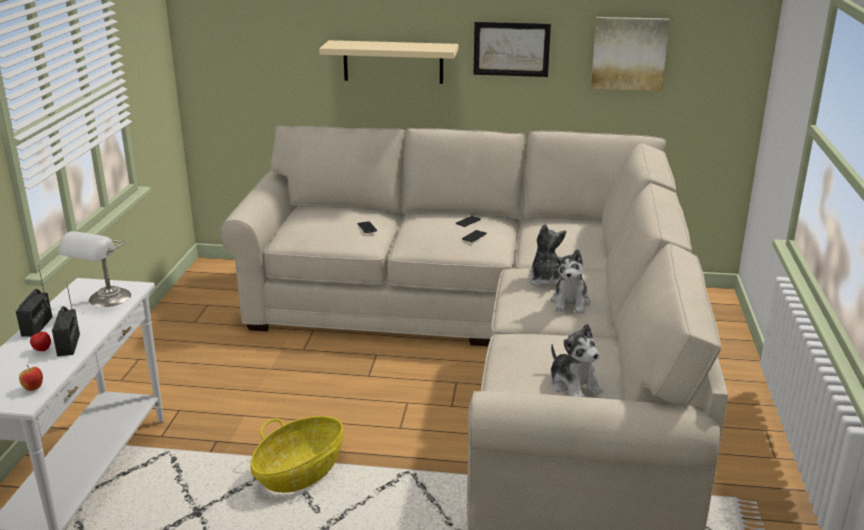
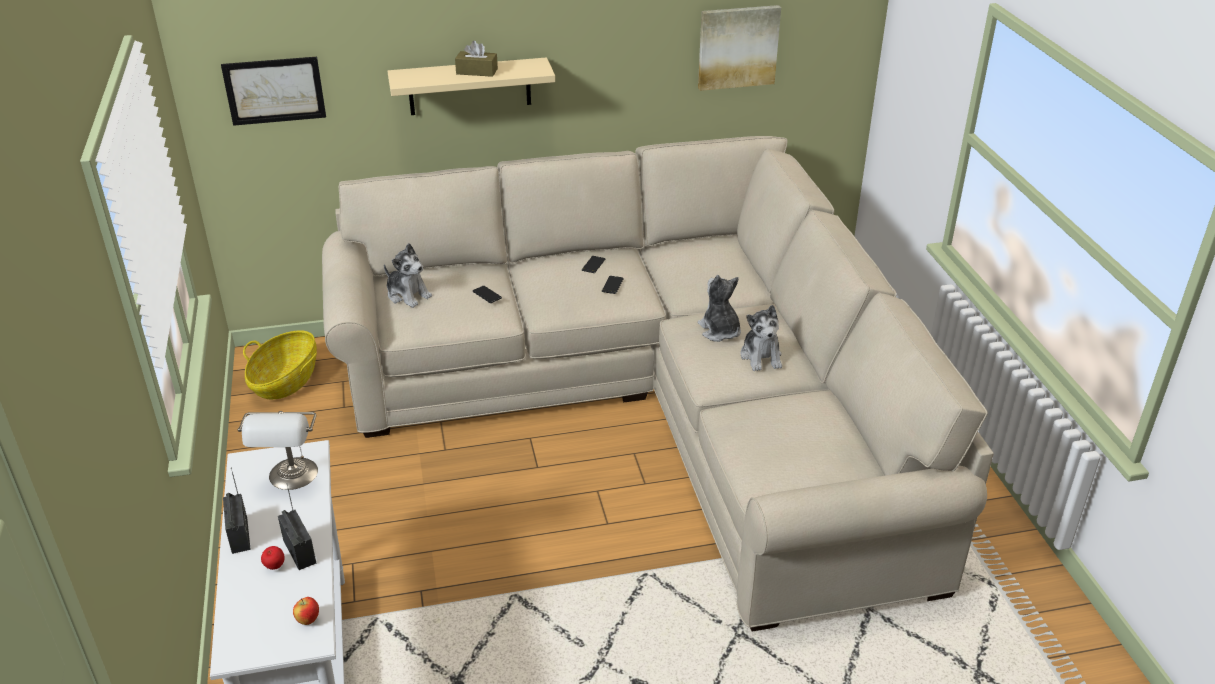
camera: 20 degrees left, 10 degrees up
basket [250,416,343,493] -> basket moved to [243,330,317,399]
picture [474,22,551,77] -> picture moved to [221,57,326,126]
plush toy [550,324,603,397] -> plush toy moved to [384,243,432,308]
none -> brown tissue box [455,41,498,77]

